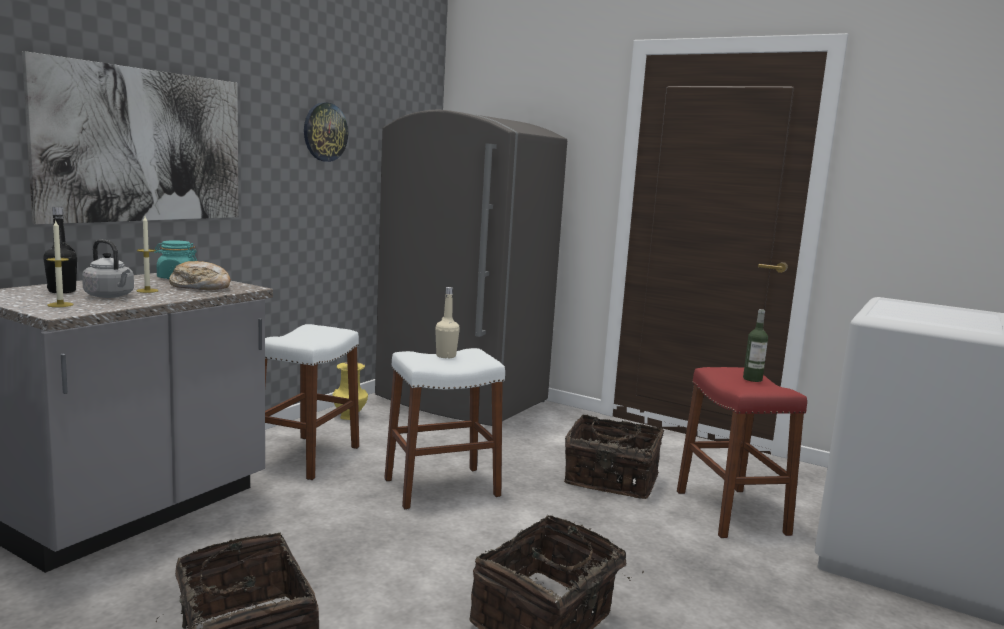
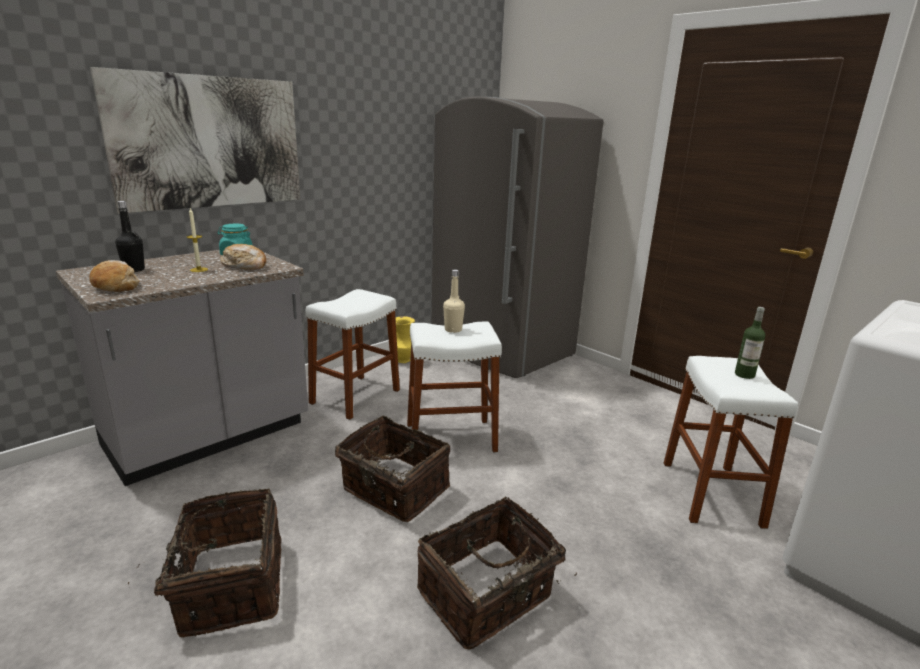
camera: 15 degrees right, 10 degrees up
candle [47,221,73,307] -> bread [89,260,139,292]
grey kettle [82,239,134,298] -> none
wall clock [304,102,348,162] -> none
basket [564,414,664,499] -> basket moved to [335,415,450,522]
red stool [677,367,807,538] -> white stool [664,356,798,529]

